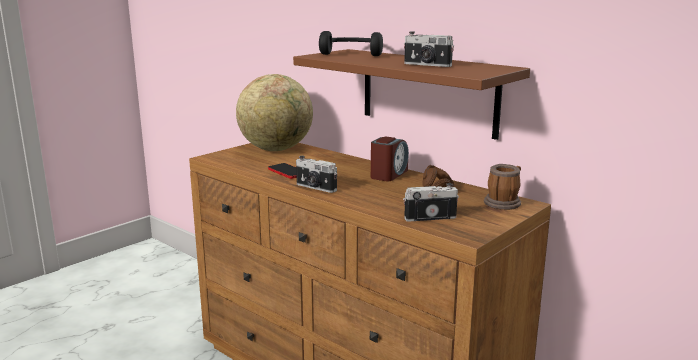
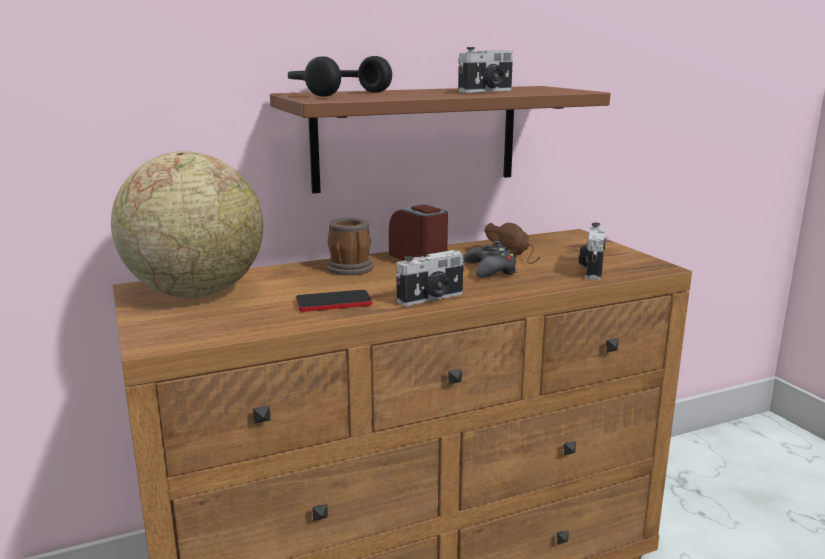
camera: 65 degrees left, 0 degrees up
mug [484,164,521,210] -> mug moved to [326,217,374,275]
none -> black game controller [463,241,517,278]

